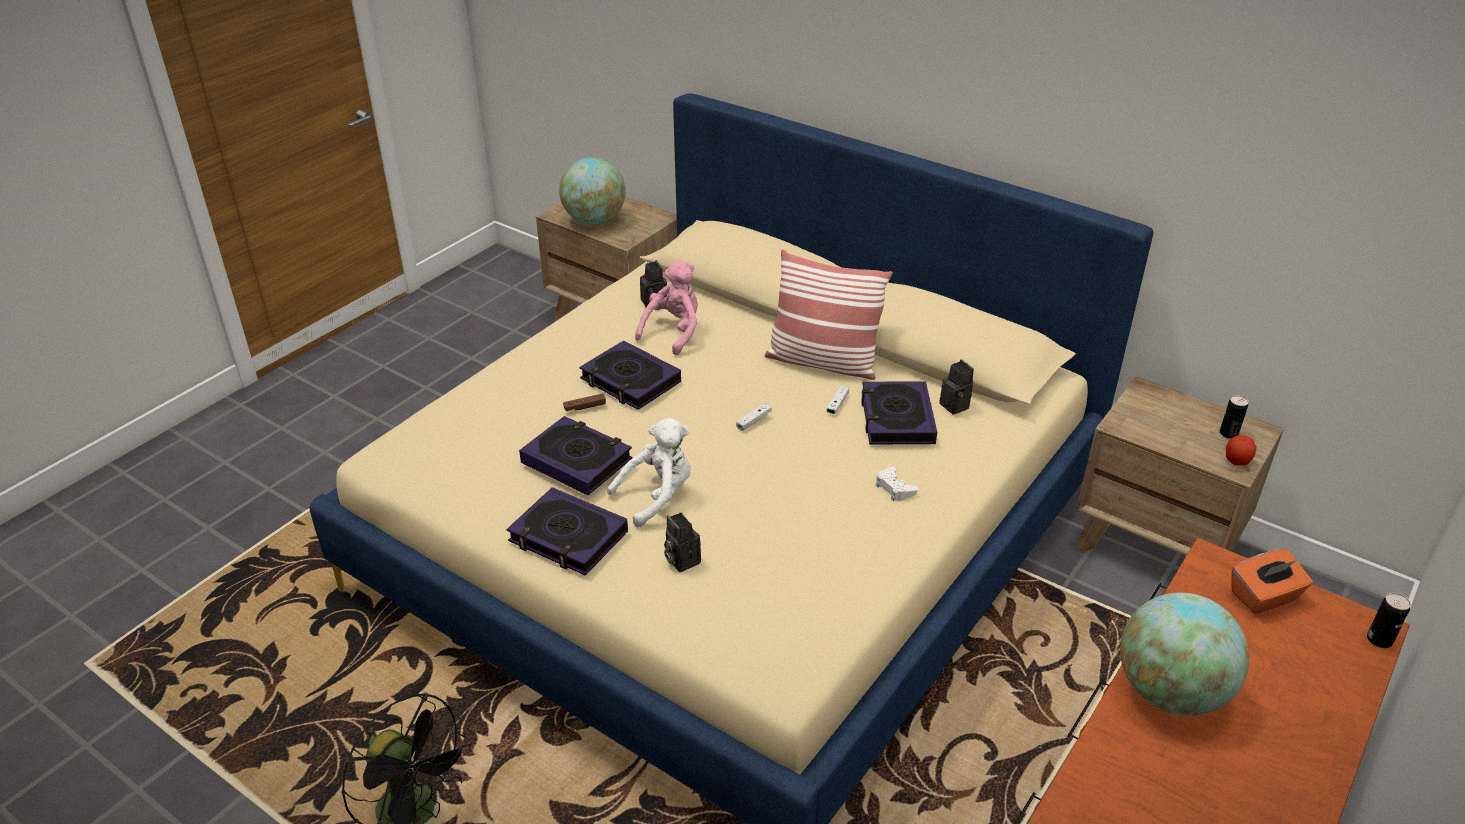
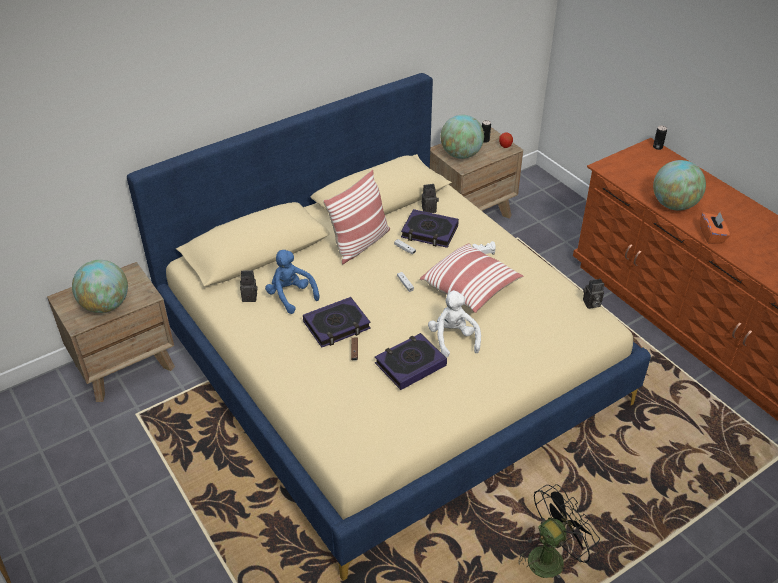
camera: 70 degrees left, 5 degrees up
book [507,487,628,576] -> none
pink plush toy [635,260,698,355] -> blue plush toy [265,250,319,314]
camera [664,513,701,572] -> camera moved to [583,279,604,309]
orange tissue box [1231,549,1313,614] -> orange tissue box moved to [700,212,730,244]
none -> pillow [420,243,524,313]
none -> globe [441,115,484,159]

